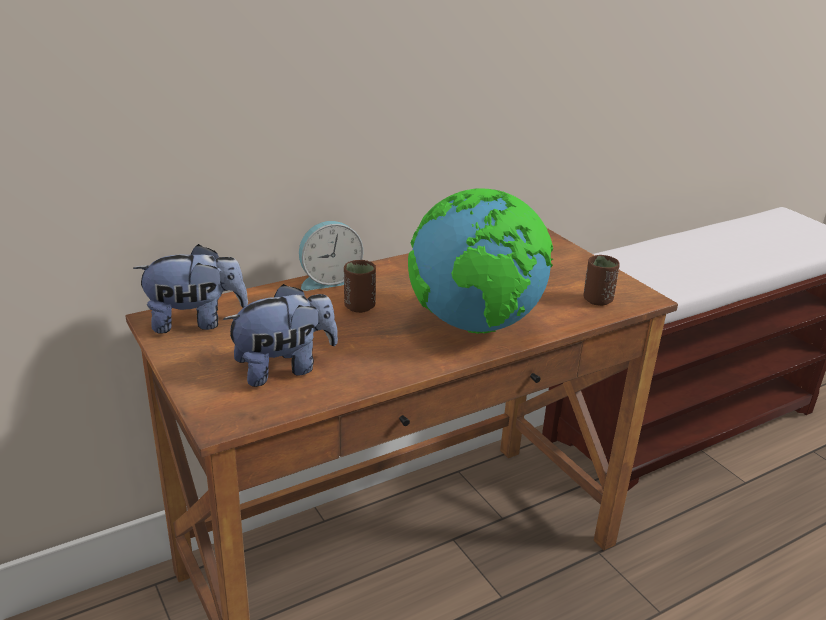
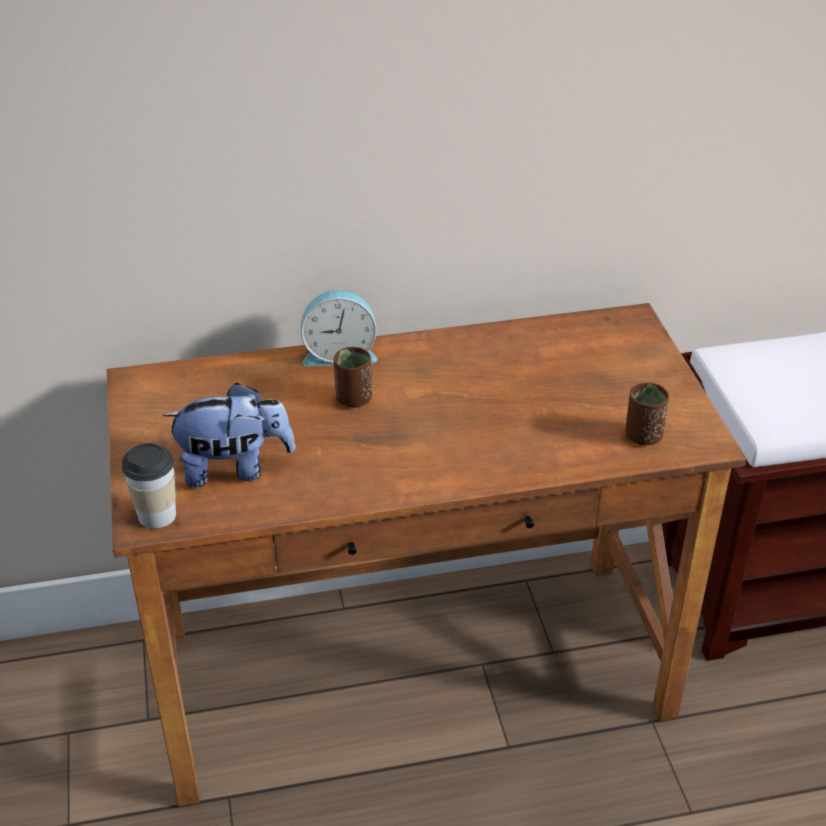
camera: 20 degrees right, 10 degrees up
plush toy [133,244,248,333] -> none
globe [408,188,553,334] -> none
none -> cup [122,443,176,529]

